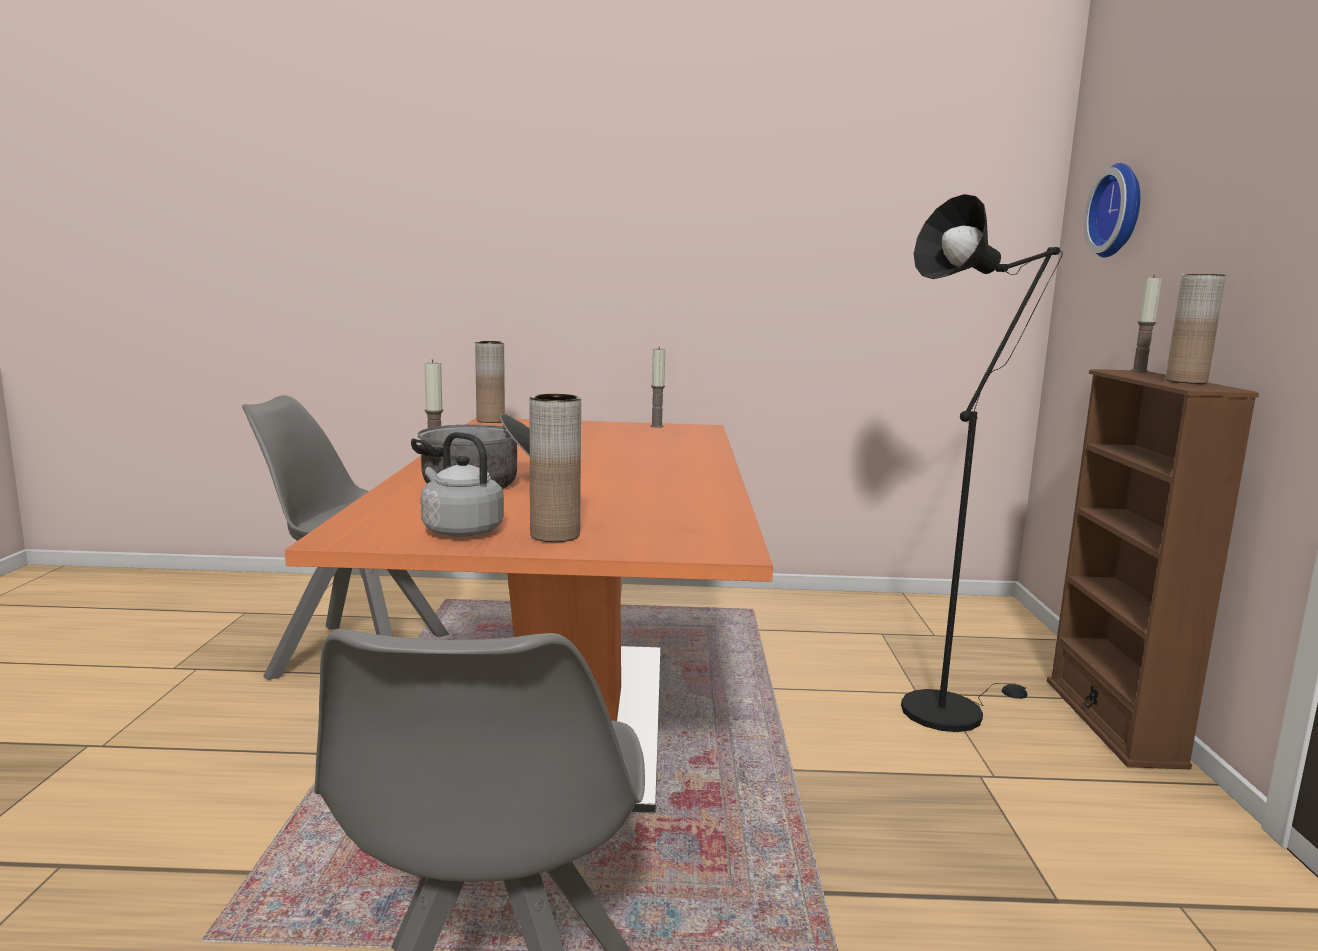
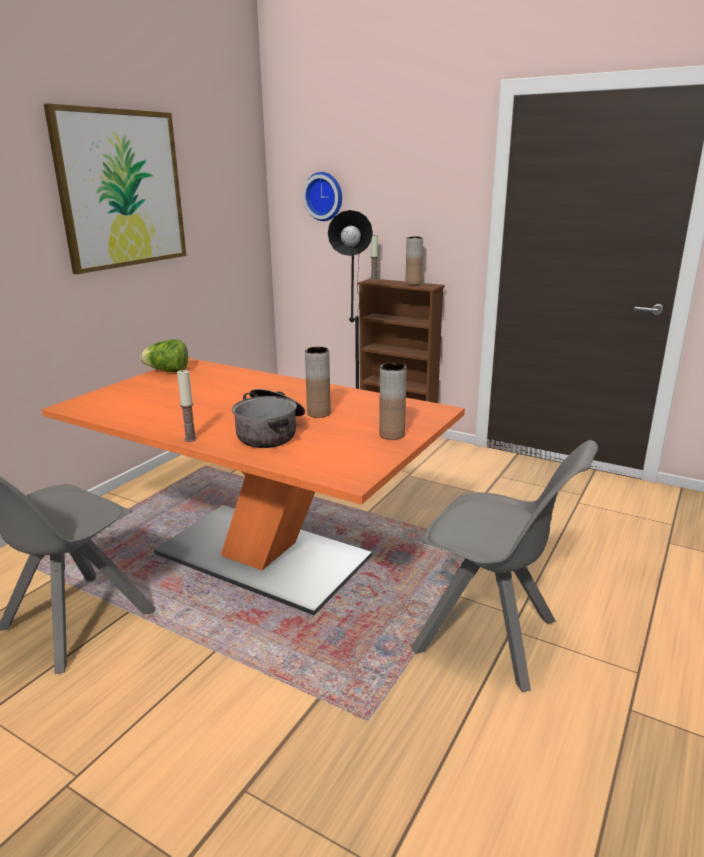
camera: 60 degrees left, 10 degrees up
grey kettle [421,432,504,537] -> none
brown vase [475,341,505,423] -> brown vase moved to [305,347,331,418]
candle [650,347,665,428] -> lettuce [140,339,188,372]
none -> picture [44,103,187,274]

